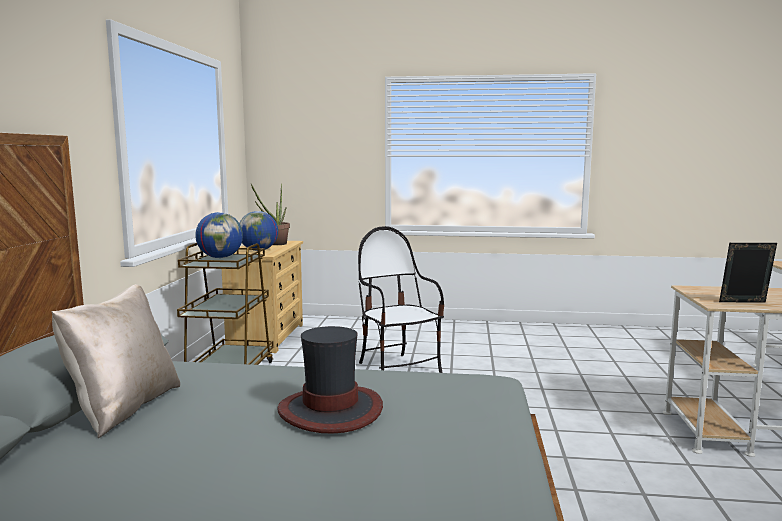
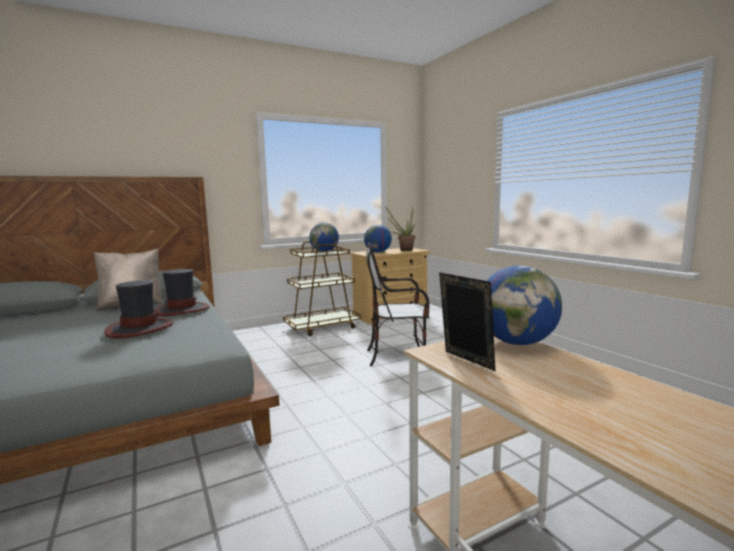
camera: 55 degrees right, 0 degrees up
chair [358,226,444,373] -> chair turned 120 degrees counterclockwise [366,242,430,366]
none -> hat [154,269,209,317]
none -> globe [487,266,562,345]

